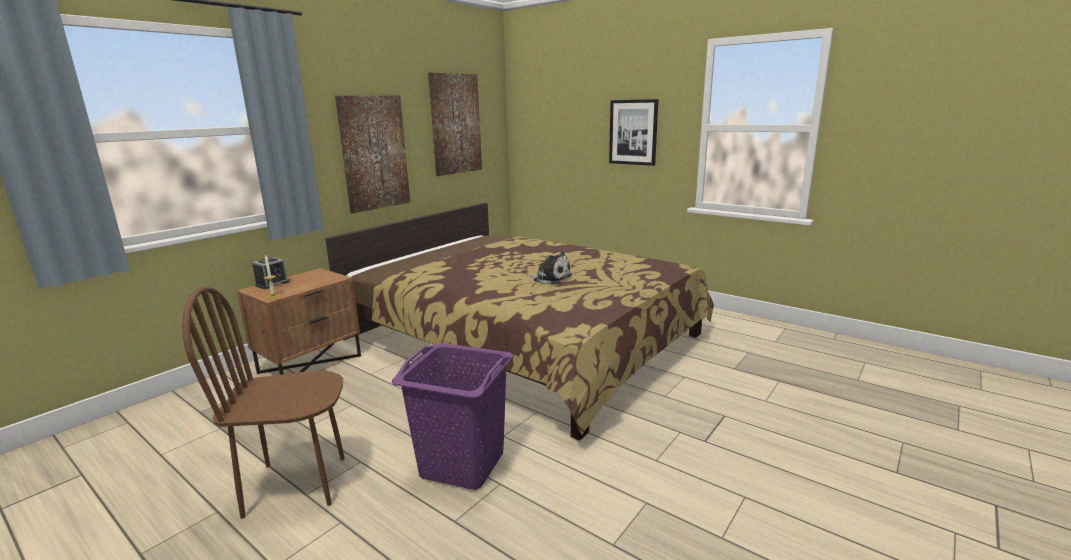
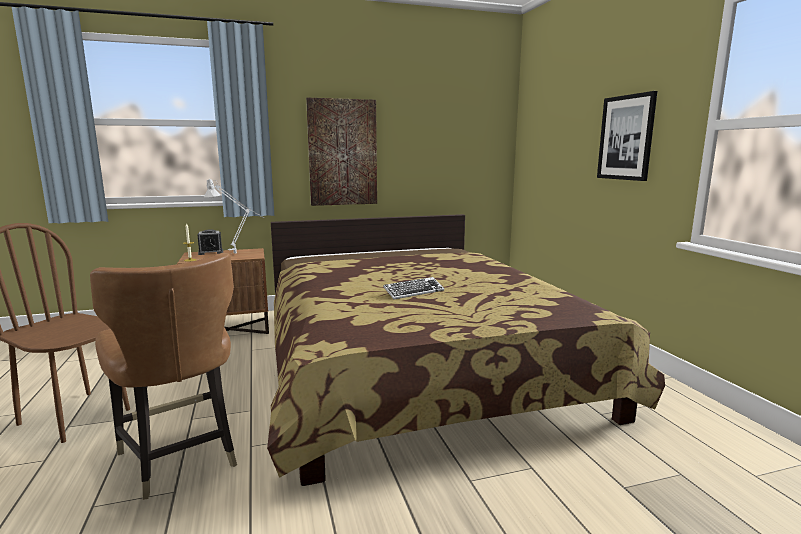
camera: 35 degrees right, 5 degrees down
purple laundry basket [391,343,513,490] -> brown chair [90,253,237,500]
picture [428,72,482,176] -> none
plush toy [526,251,572,284] -> keyboard [383,277,444,300]
none -> grey table lamp [204,179,264,253]

